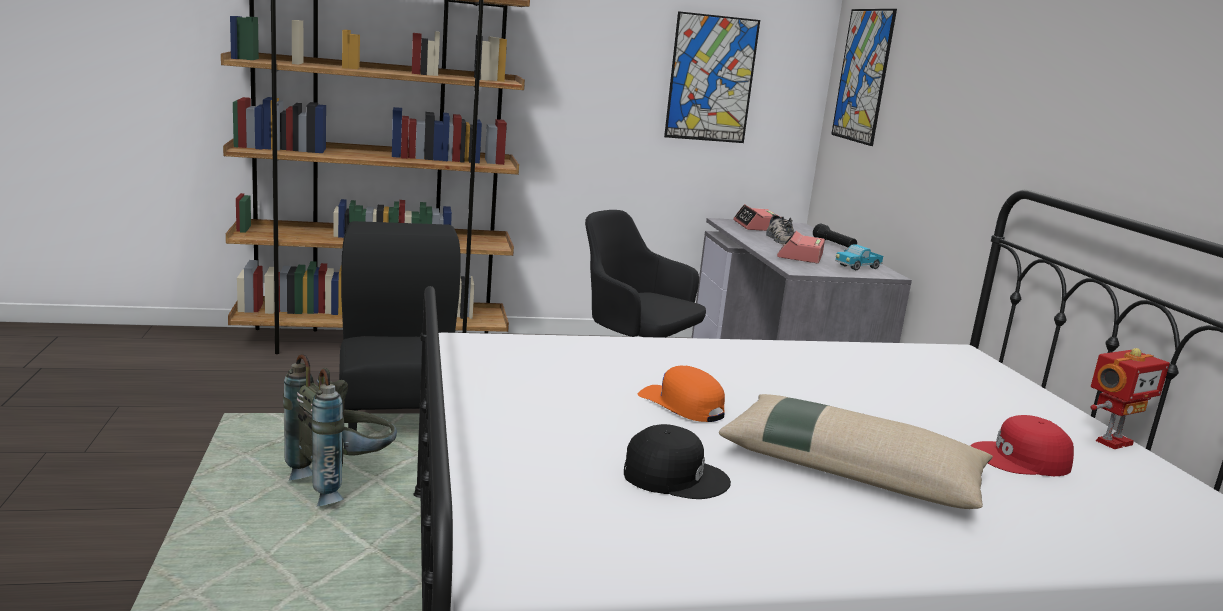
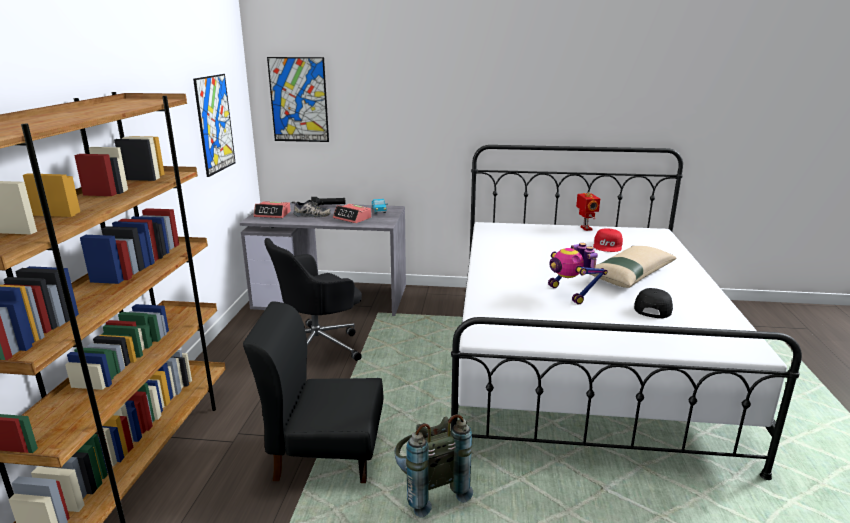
camera: 70 degrees left, 5 degrees up
orange cap [637,366,725,422] -> toy robot [548,243,608,305]

